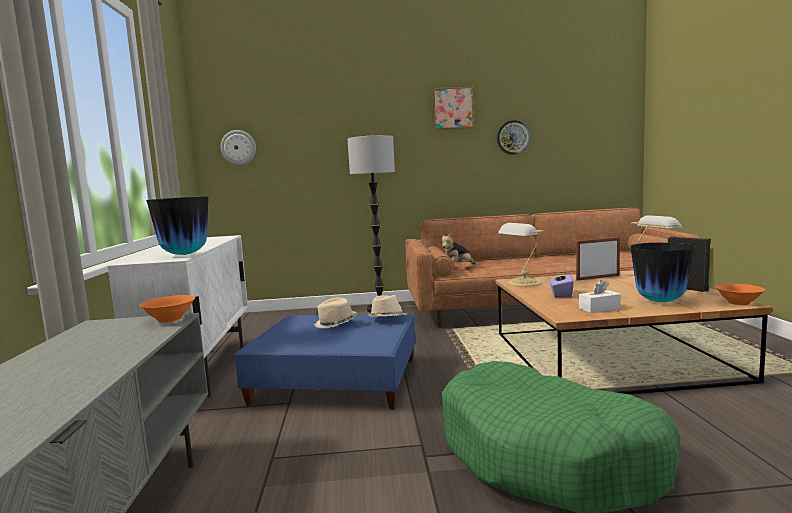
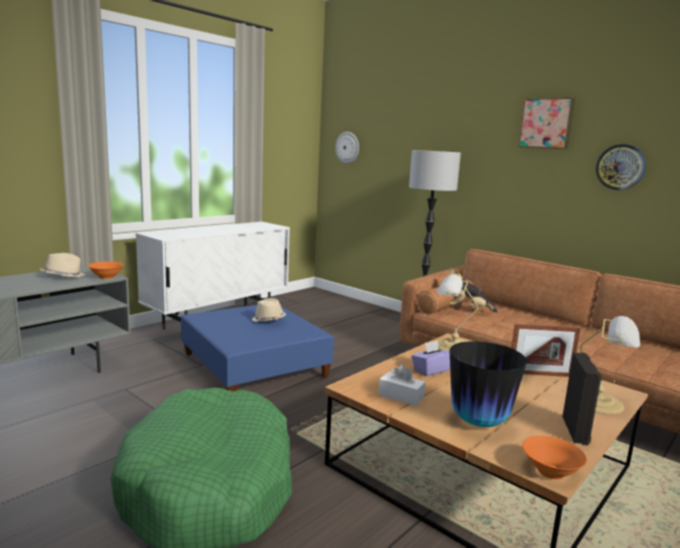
camera: 45 degrees right, 5 degrees up
vase [146,196,208,255] -> none
beige hat [368,295,407,317] -> beige hat moved to [40,253,85,277]
picture frame [576,237,620,281] -> picture frame turned 150 degrees clockwise [512,324,580,377]

